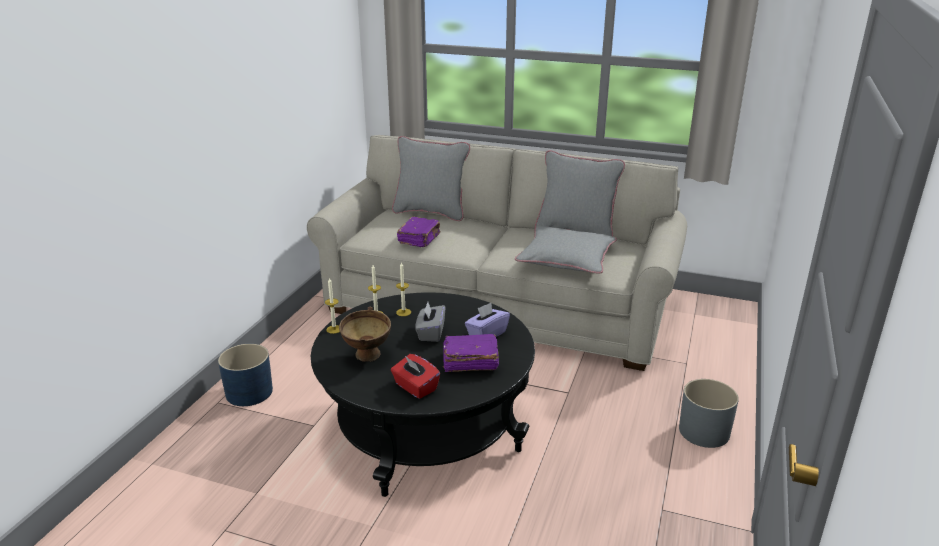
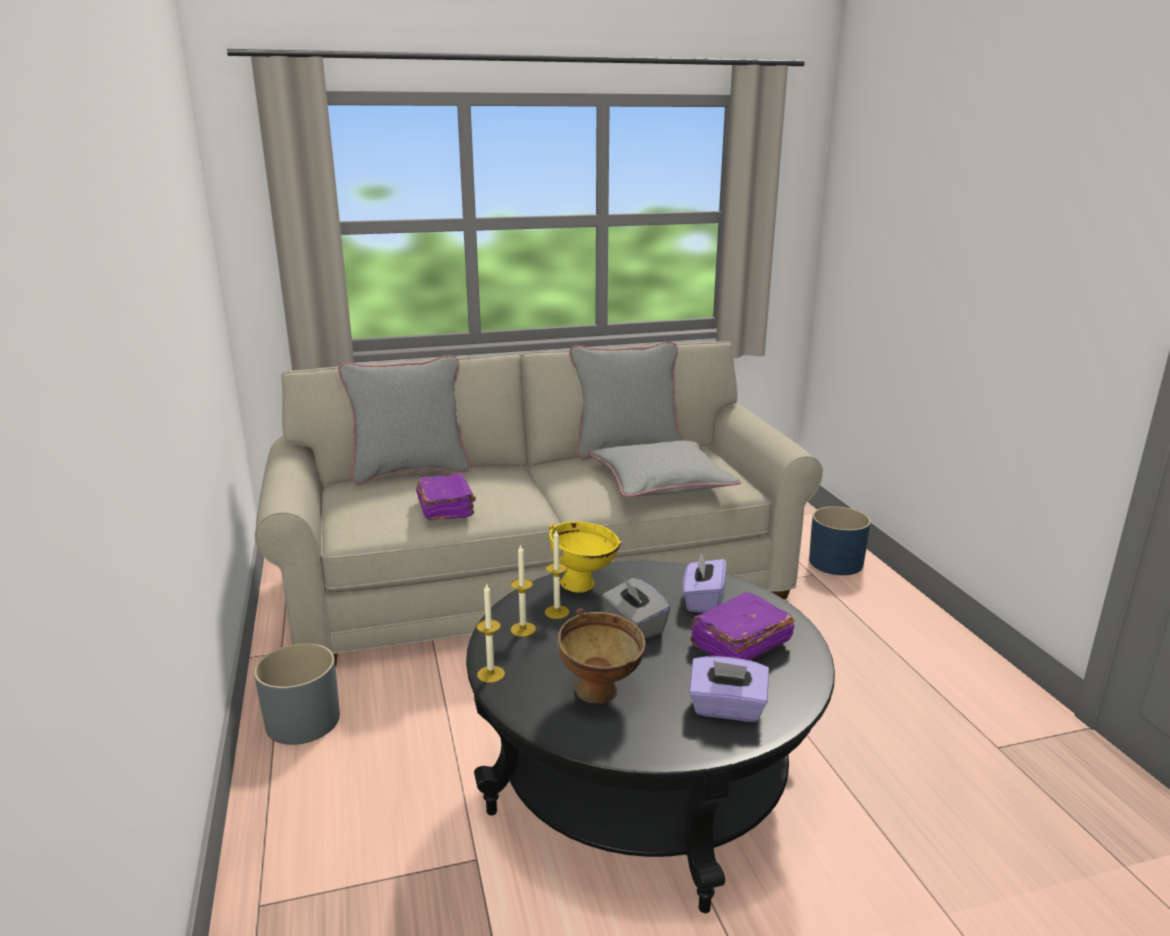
camera: 35 degrees left, 5 degrees down
blue planter [218,344,273,406] -> blue planter moved to [809,506,871,575]
red tissue box [391,354,440,399] -> purple tissue box [689,656,769,722]
grey planter [679,379,739,448] -> grey planter moved to [254,643,340,745]
none -> yellow bowl [549,521,622,593]

